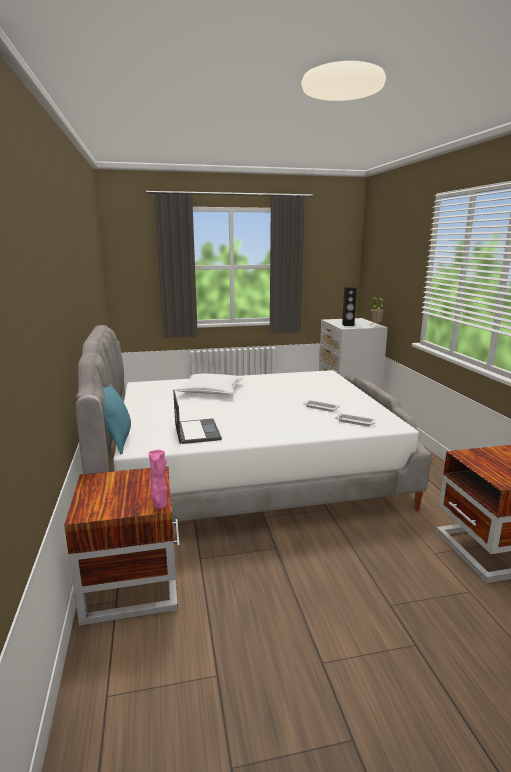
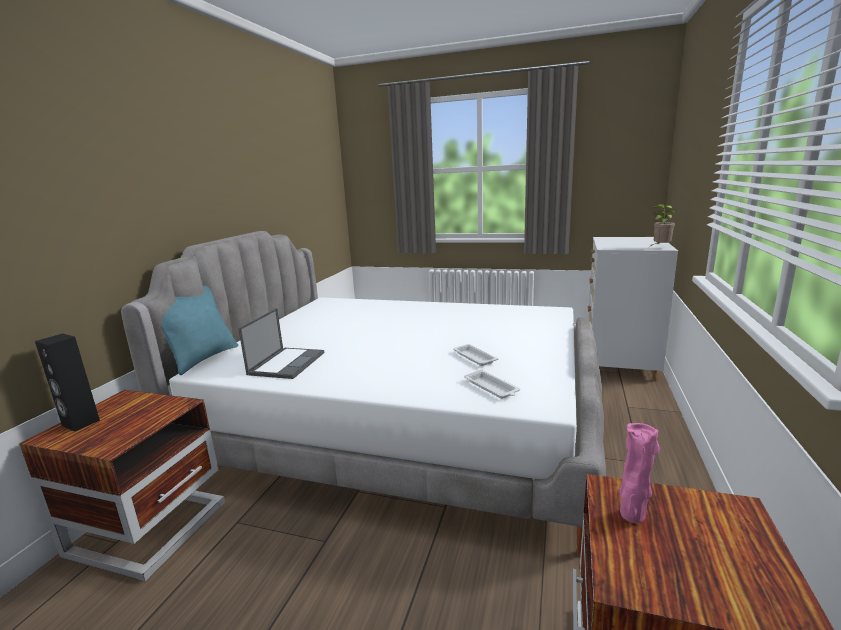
camera: 30 degrees right, 0 degrees up
pink vase [148,450,168,509] -> pink vase moved to [619,423,660,523]
white pillow [176,374,244,394] -> none
black speaker [342,287,357,326] -> black speaker moved to [35,333,100,432]

